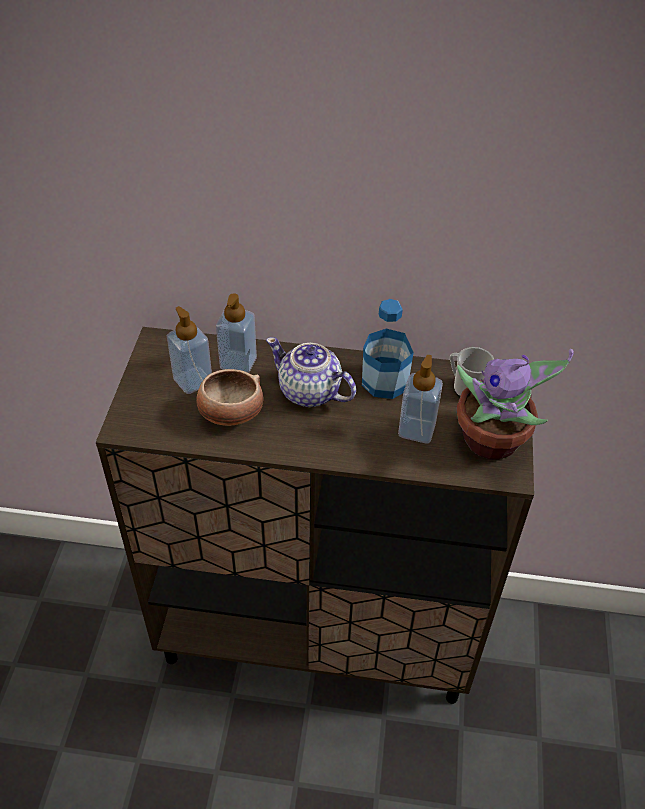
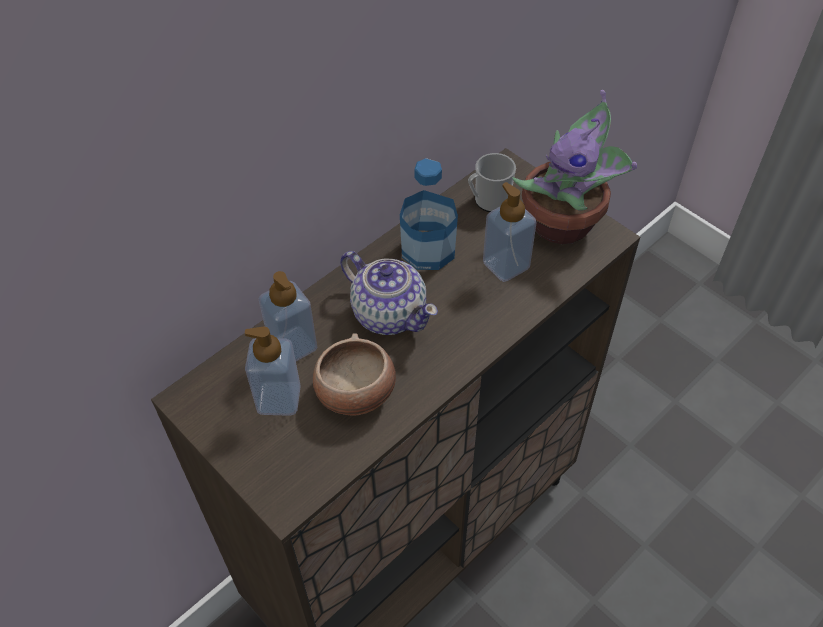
camera: 50 degrees left, 5 degrees up
teapot [266,337,356,407] -> teapot turned 120 degrees counterclockwise [340,251,438,335]

